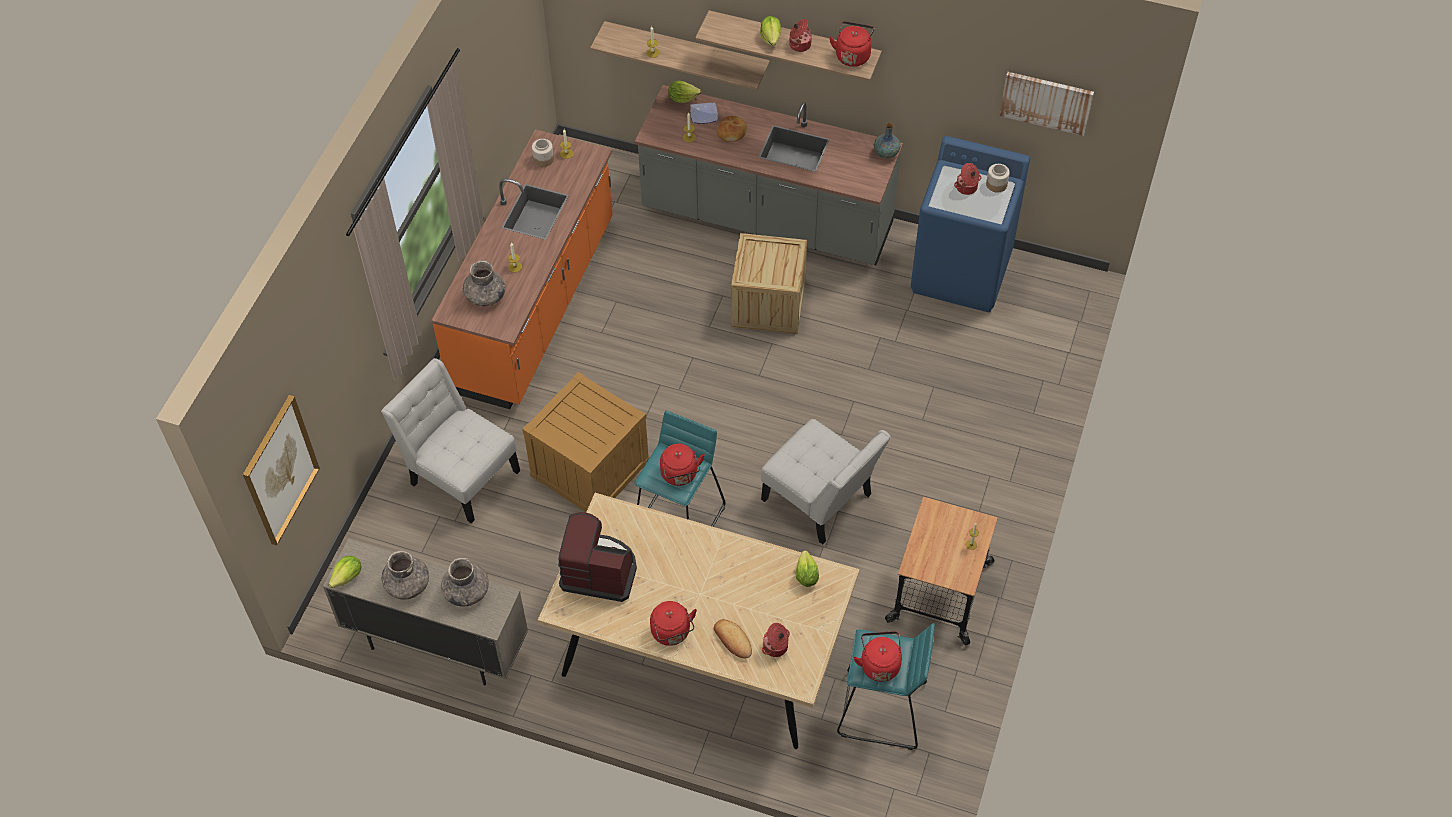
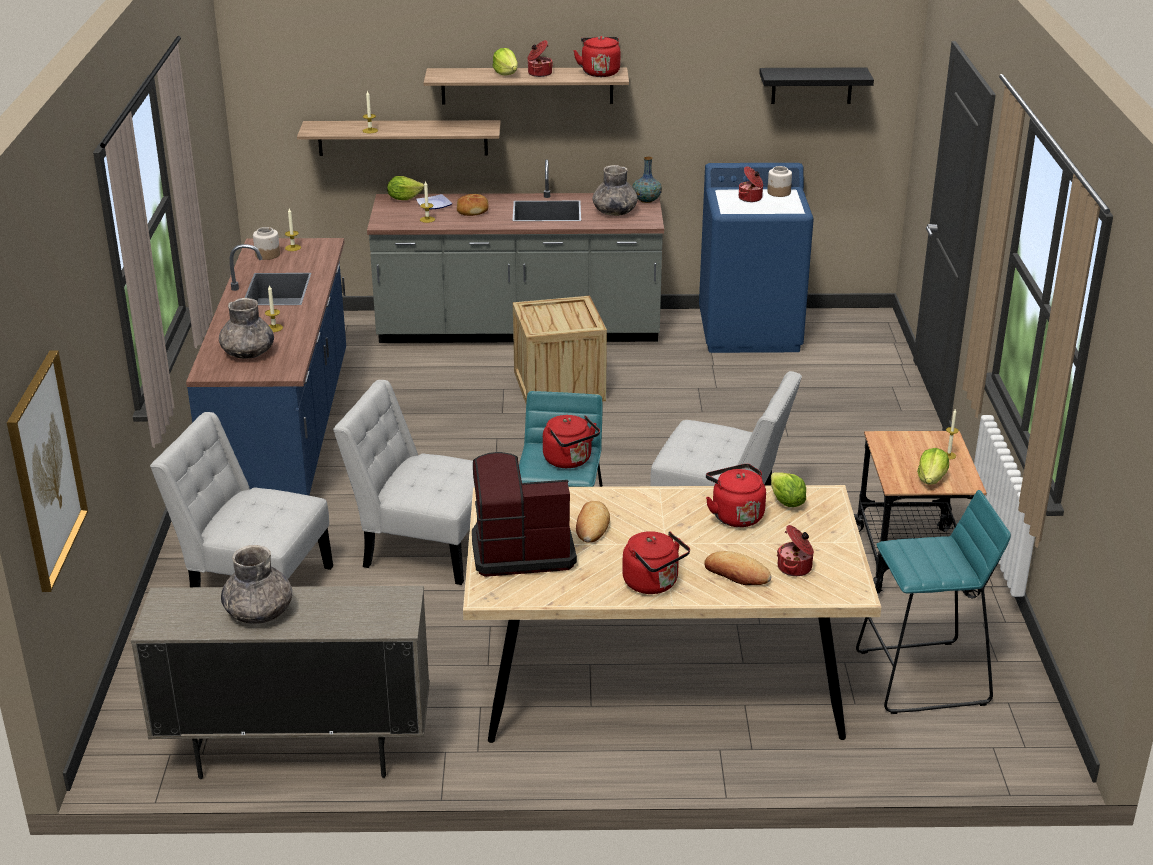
camera: 20 degrees left, 25 degrees down
lettuce [328,556,362,588] -> lettuce moved to [917,448,949,485]
orange counter [431,129,613,409] -> blue counter [186,238,346,495]
grey vase [441,558,489,606] -> grey vase moved to [592,165,638,216]
crate [522,372,649,512] -> white chair [333,380,475,585]
red kettle [853,631,902,682] -> red kettle moved to [706,464,766,527]
picture [1000,72,1094,136] -> black shelf [759,68,874,104]
none -> bread [576,501,610,543]

